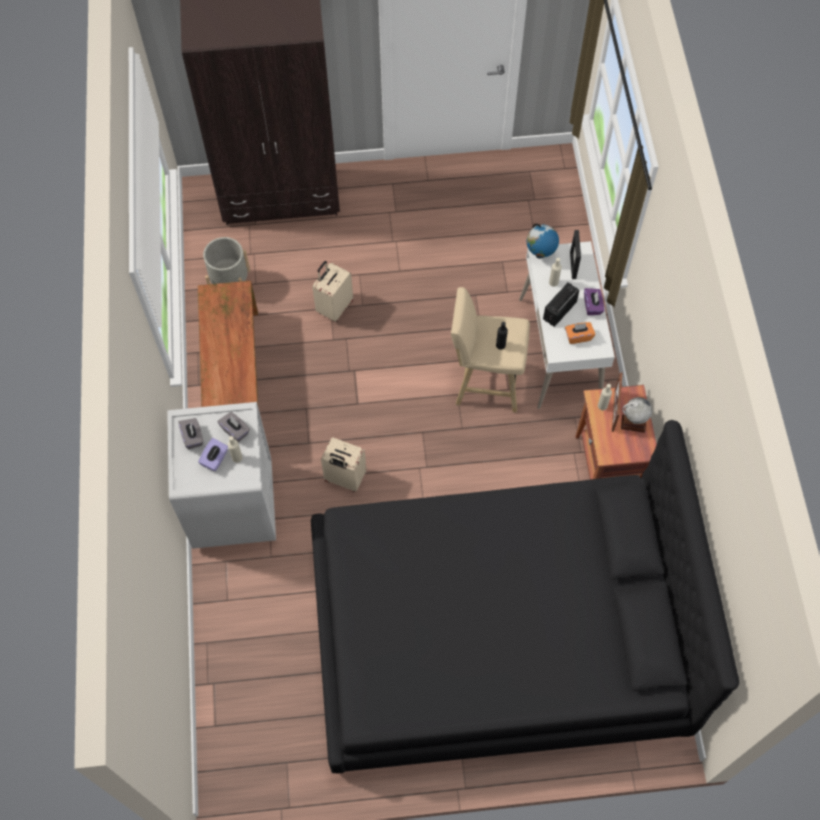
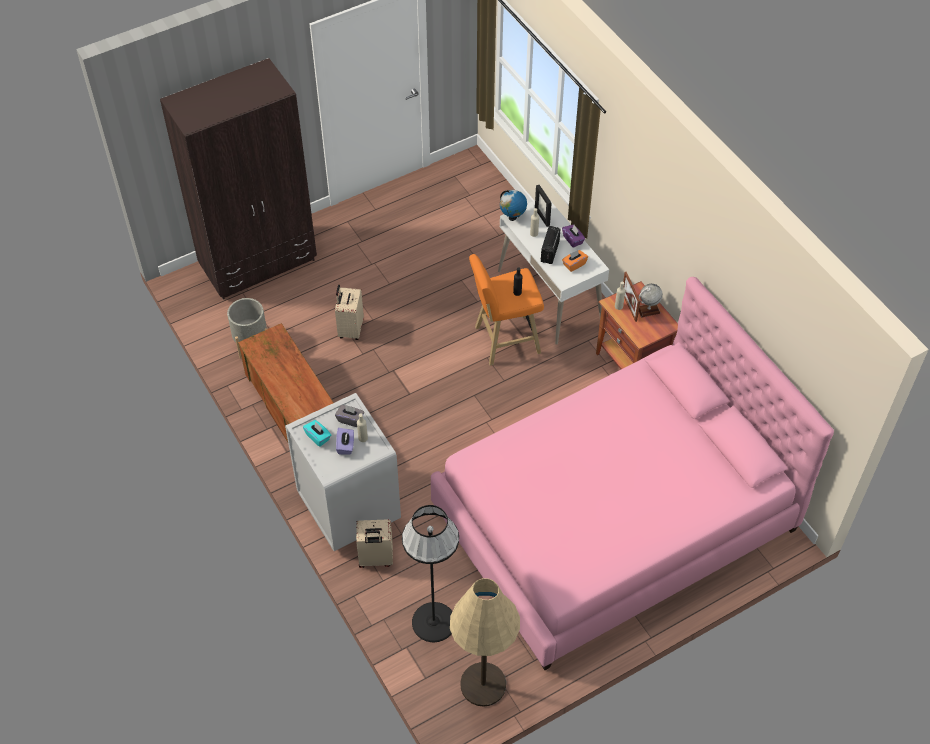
camera: 25 degrees left, 10 degrees down
grey tissue box [179,418,203,449] -> turquoise tissue box [303,420,331,447]
black bed [311,420,739,774] -> pink bed [431,277,834,670]
beige suitcase [321,437,367,492] -> beige suitcase moved to [356,519,393,568]
beige stool [451,287,530,413] -> orange stool [469,254,544,366]
none -> black floor lamp [402,505,459,642]
none -> beige floor lamp [450,578,520,707]

